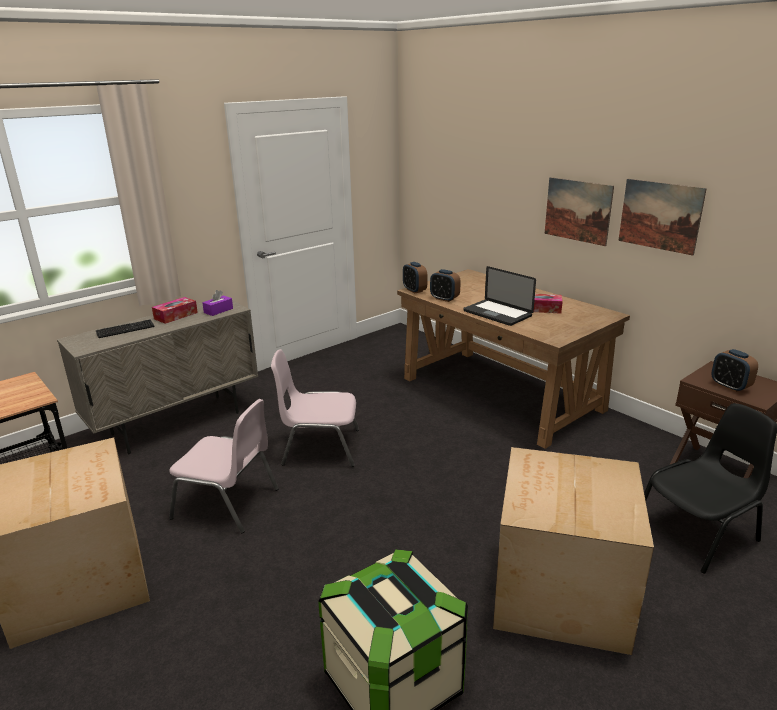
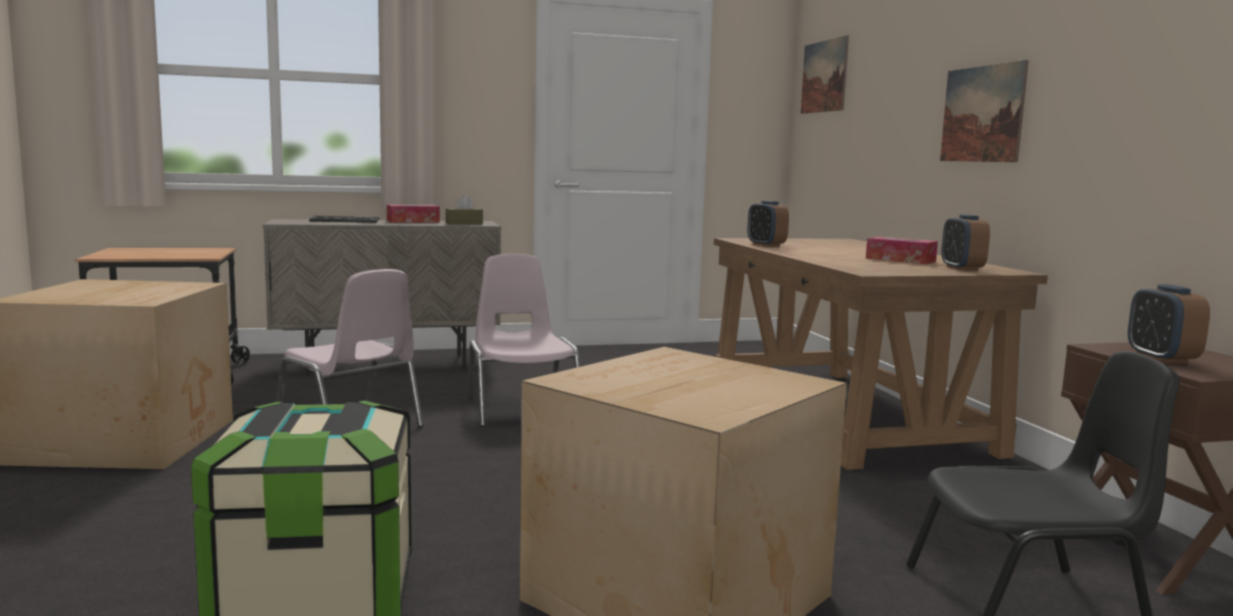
camera: 25 degrees right, 15 degrees down
purple tissue box [202,290,233,316] -> brown tissue box [445,195,483,225]
pink chair [271,349,359,467] -> pink chair turned 45 degrees clockwise [468,254,580,427]
alarm clock [403,262,427,293] -> alarm clock moved to [941,214,990,271]
laptop [463,266,536,326] -> none
picture [618,179,707,256] -> picture moved to [801,35,849,114]

